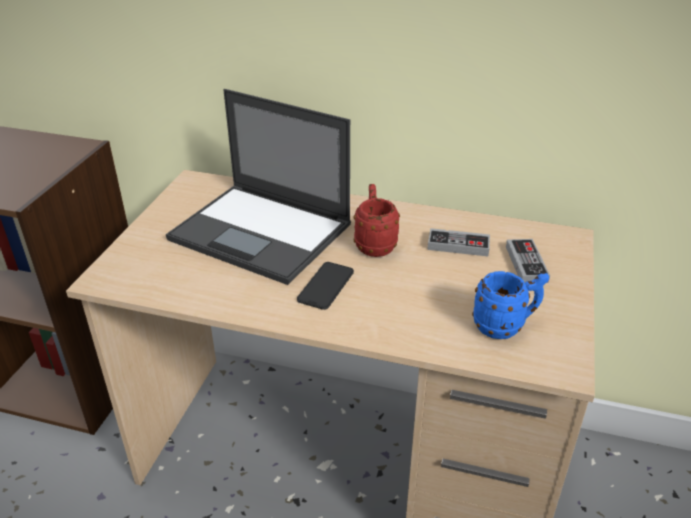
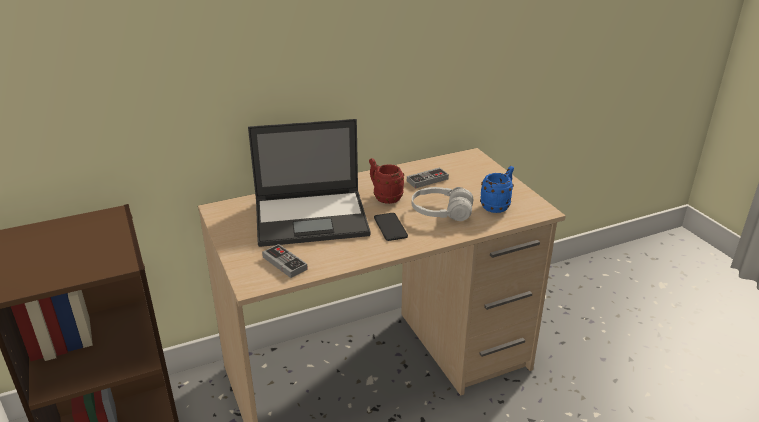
camera: 40 degrees left, 5 degrees down
game controller [506,239,550,283] -> game controller moved to [262,244,308,278]
none -> white headphones [412,187,473,221]

